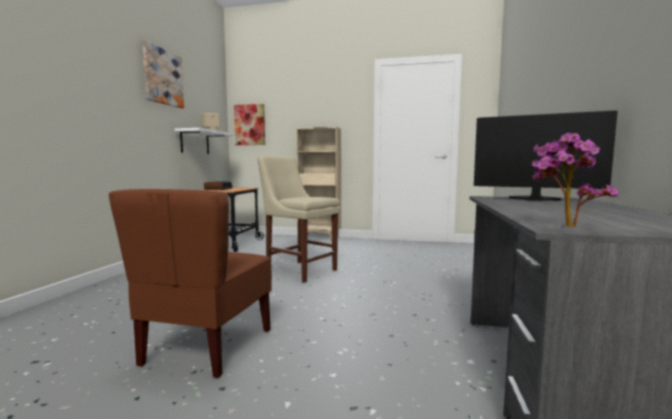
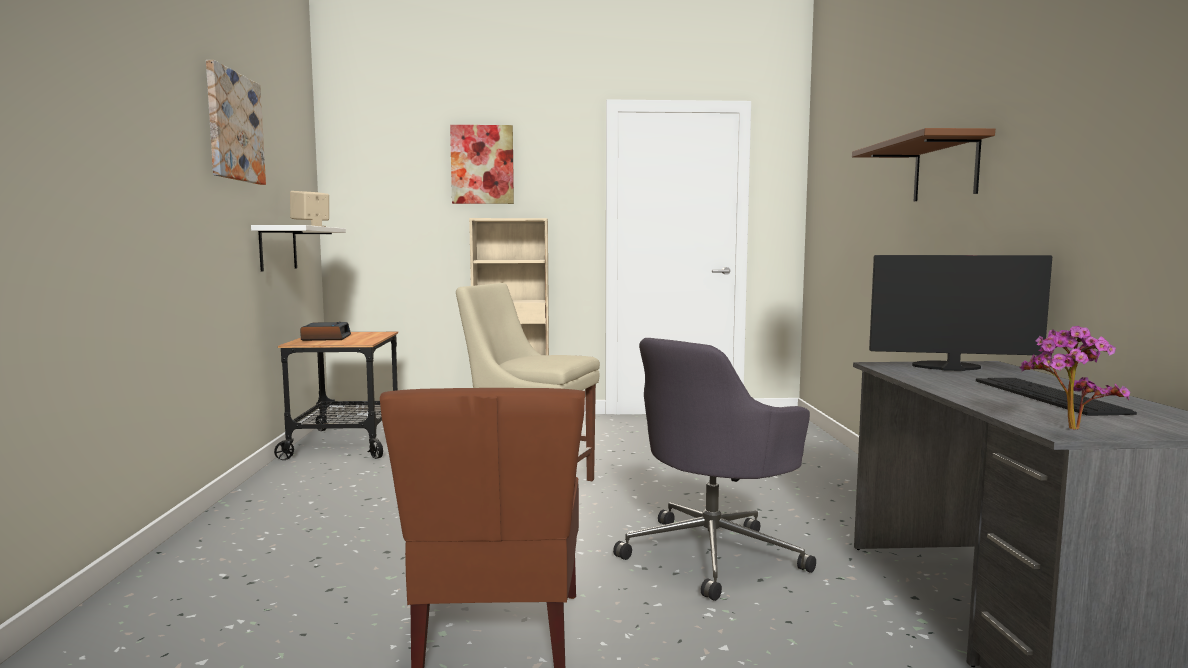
camera: 15 degrees left, 0 degrees up
picture [234,104,265,145] -> picture moved to [450,125,514,204]
none -> grey office chair [613,338,816,601]
none -> brown shelf [852,128,995,201]
none -> keyboard [976,378,1137,416]

